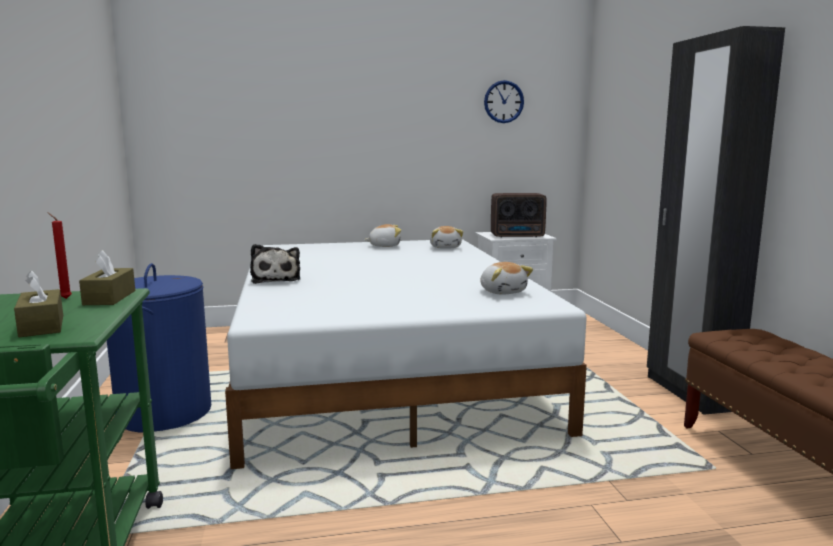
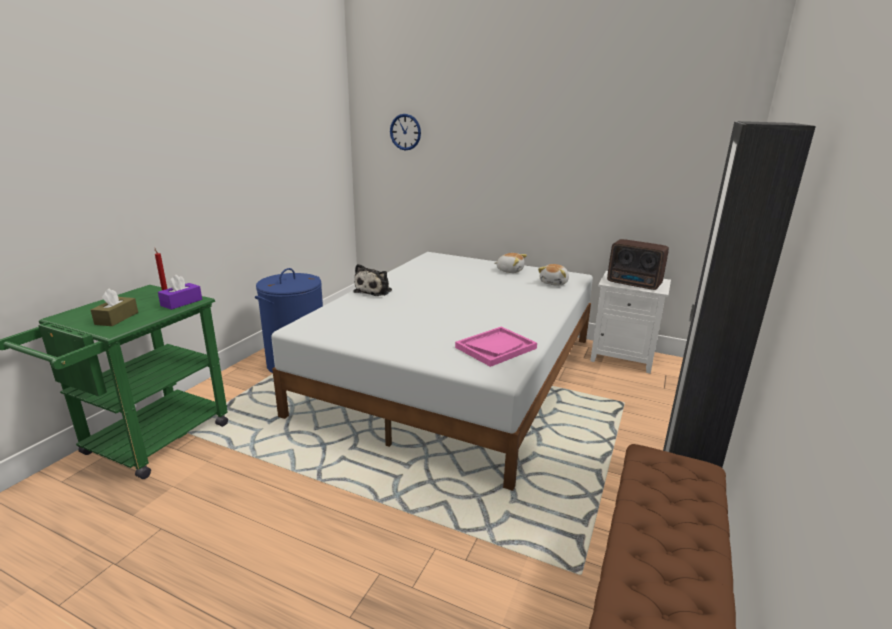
camera: 35 degrees right, 10 degrees up
brown tissue box [79,250,135,305] -> purple tissue box [158,275,202,310]
plush toy [480,262,533,295] -> pink tray [455,327,537,367]
wall clock [484,80,524,123] -> wall clock moved to [390,114,421,150]

